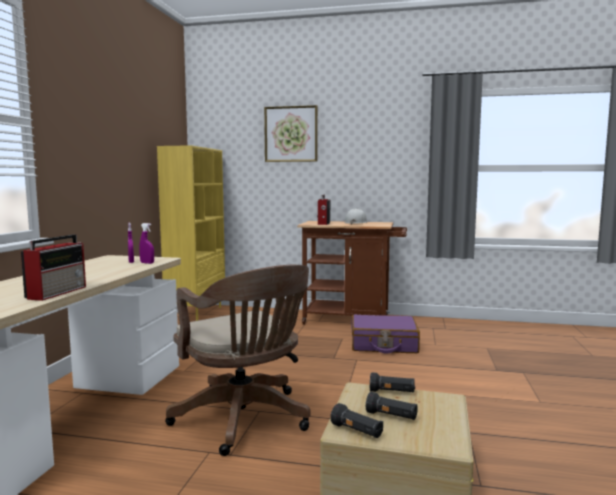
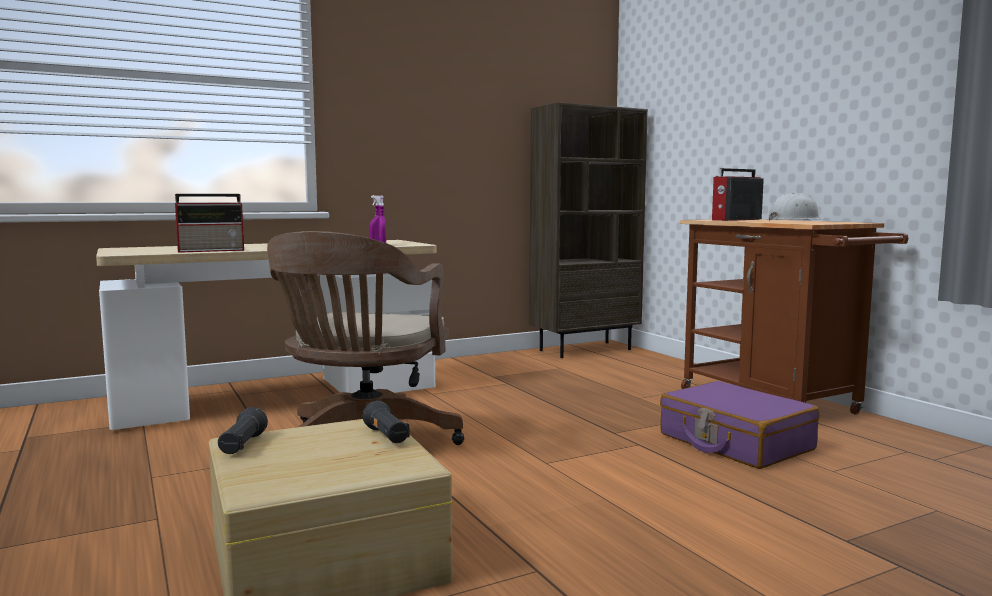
camera: 50 degrees right, 0 degrees up
yellow bookcase [157,145,225,321] -> brown bookcase [529,102,648,358]
picture [264,105,318,162] -> none
black flashlight [366,392,418,420] -> none

